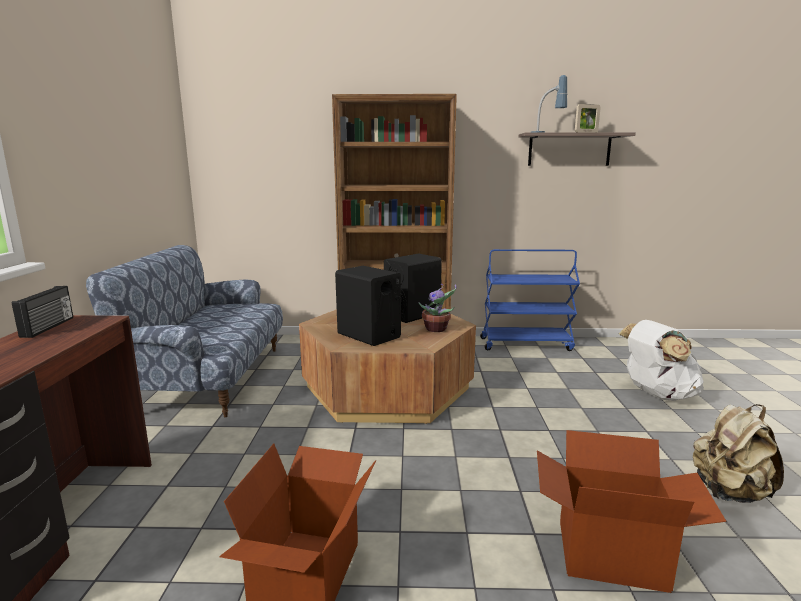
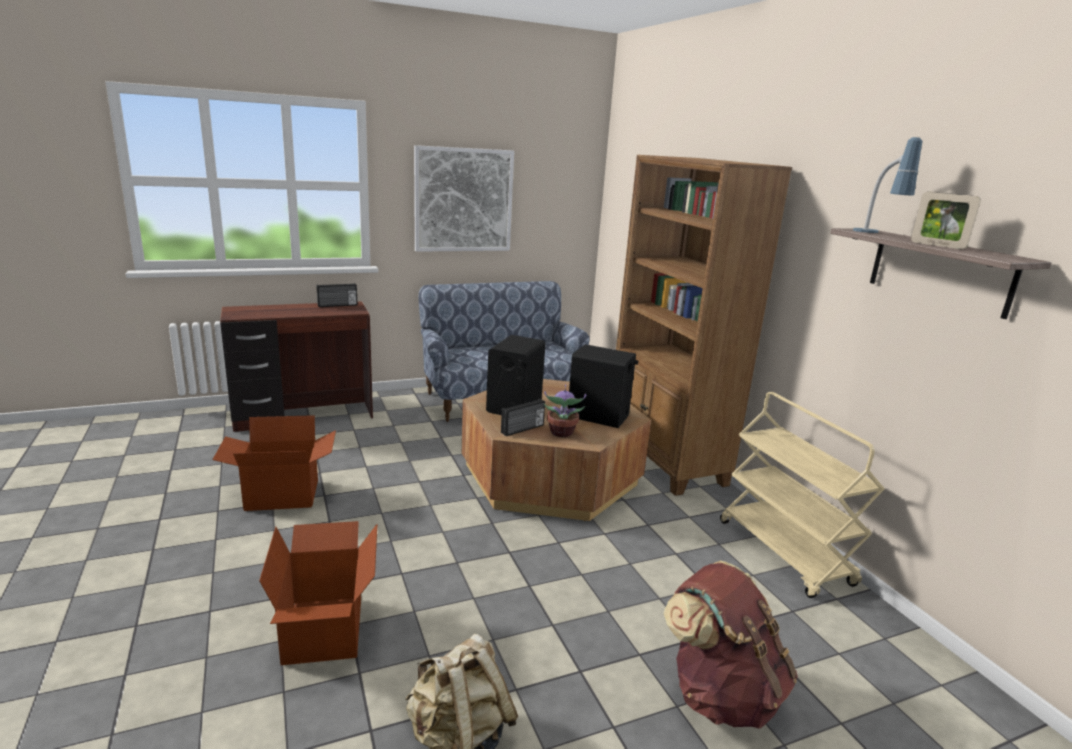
camera: 65 degrees right, 5 degrees up
blue cart [480,249,580,351] -> beige cart [720,392,885,598]
white backpack [619,320,704,401] -> brown backpack [663,561,798,729]
none -> picture [414,145,514,252]
none -> radio [501,399,545,436]

